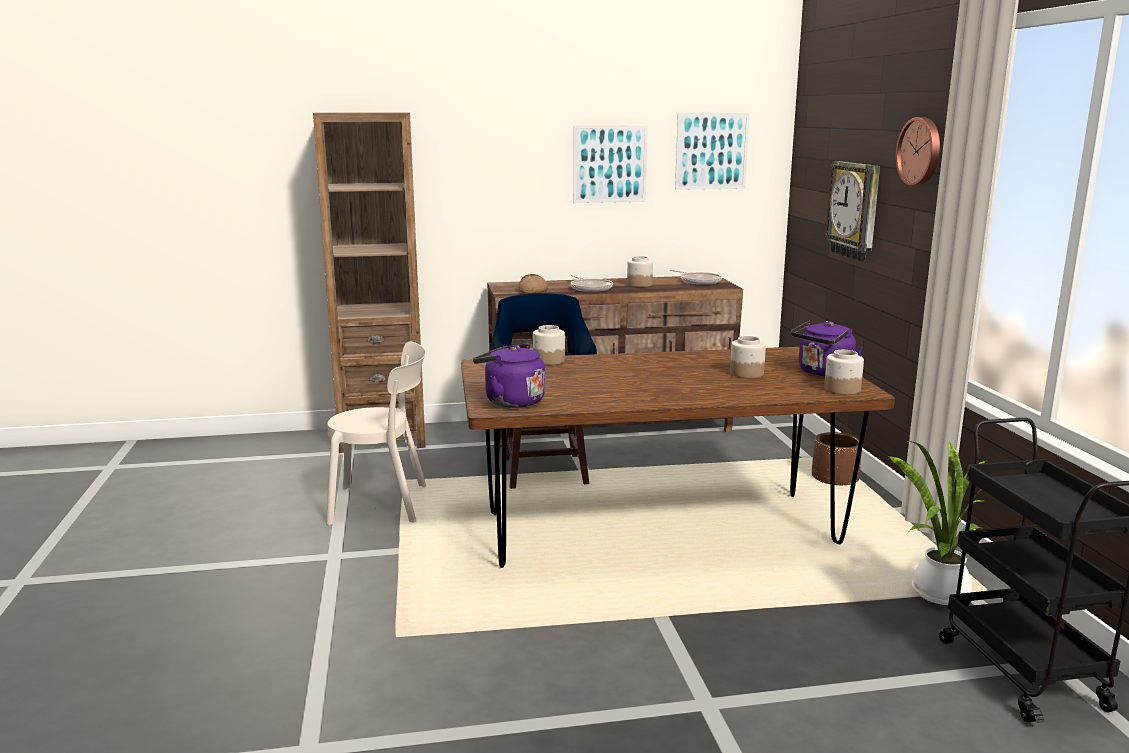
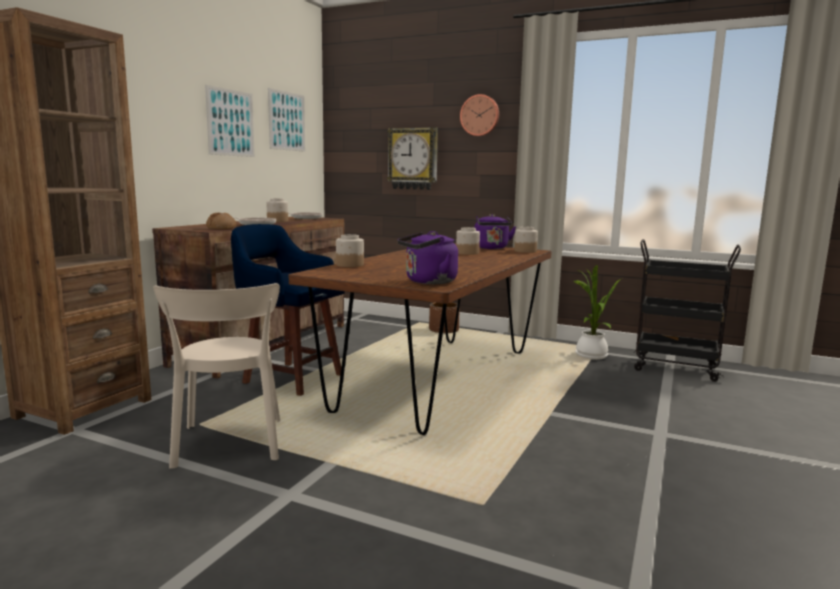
camera: 55 degrees left, 5 degrees down
beige chair [326,341,426,525] -> beige chair turned 135 degrees clockwise [153,283,280,469]

